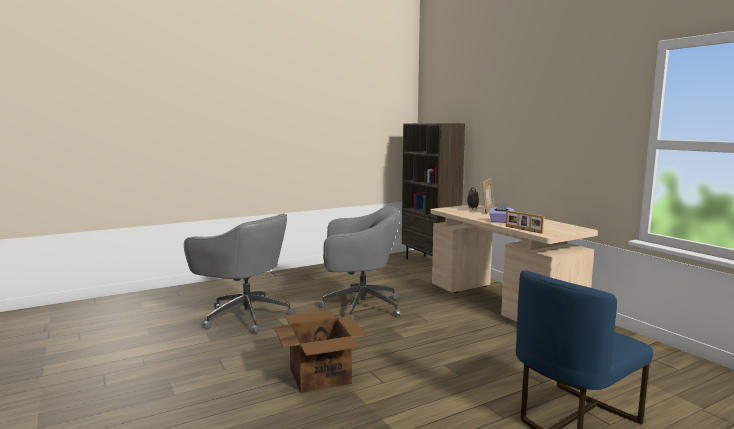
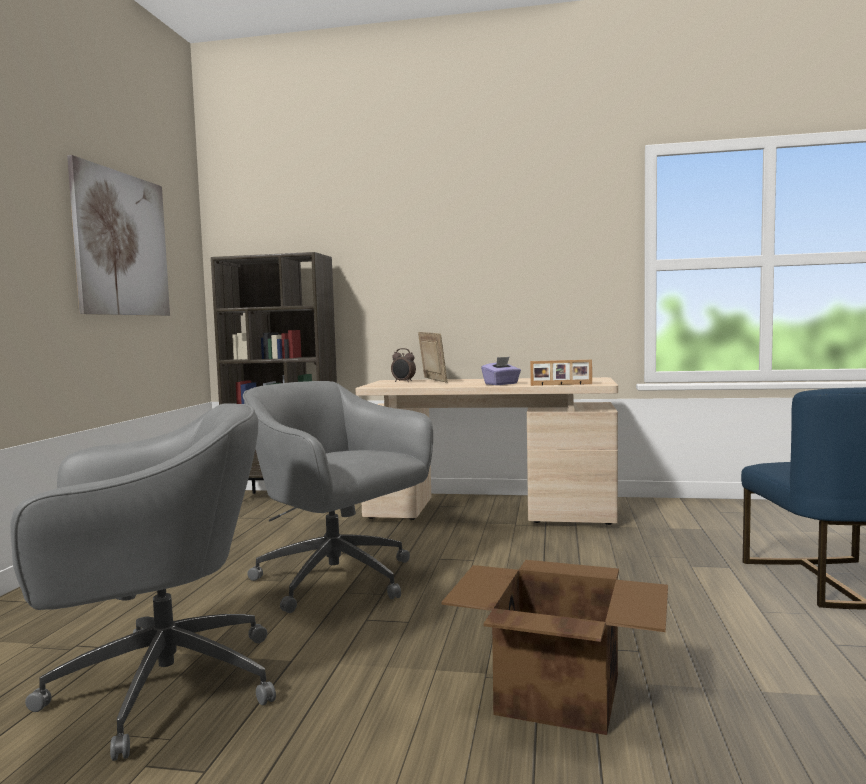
camera: 50 degrees left, 5 degrees down
grey office chair [318,206,401,318] -> grey office chair turned 90 degrees counterclockwise [243,381,433,613]
none -> picture [67,155,170,316]

